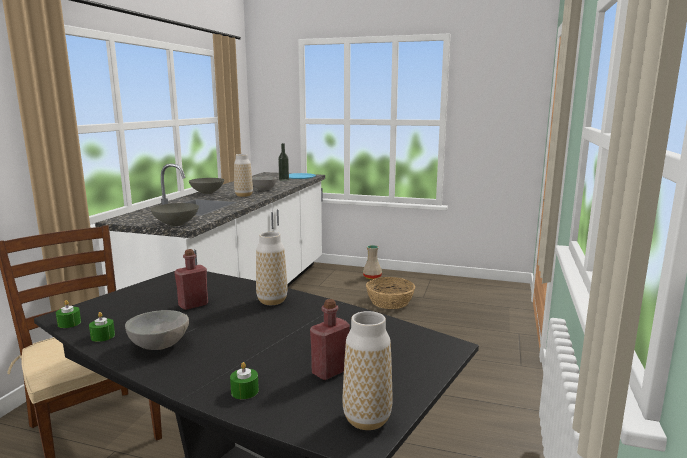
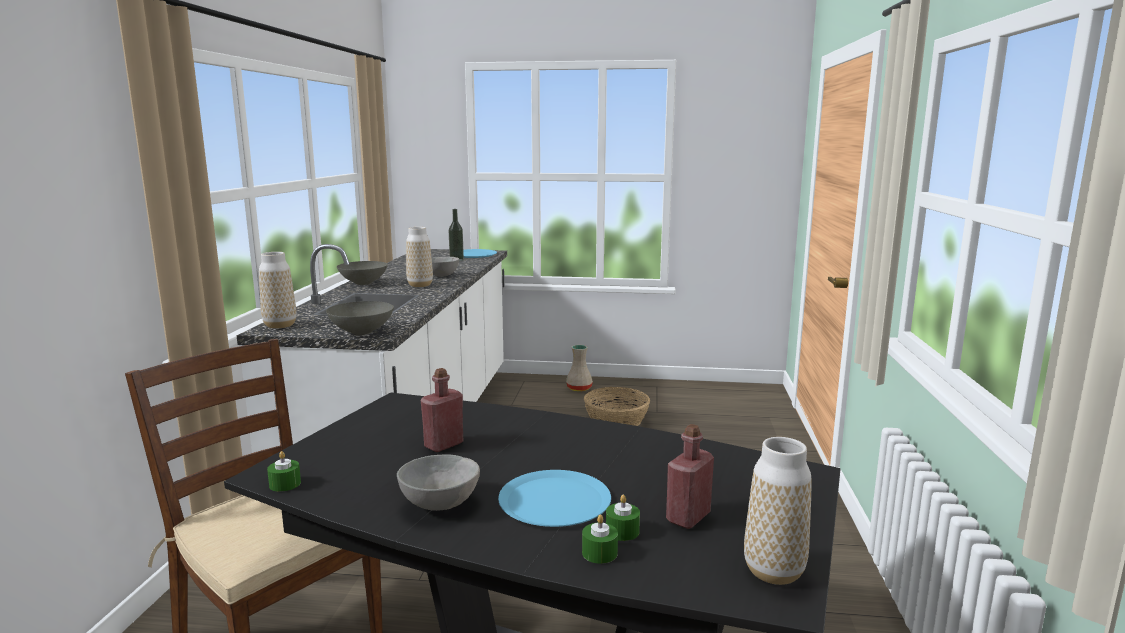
camera: 10 degrees left, 0 degrees up
green candle [89,312,115,342] -> green candle moved to [606,495,640,541]
vase [256,232,288,305] -> vase moved to [259,252,297,329]
none -> blue plate [498,470,611,527]

